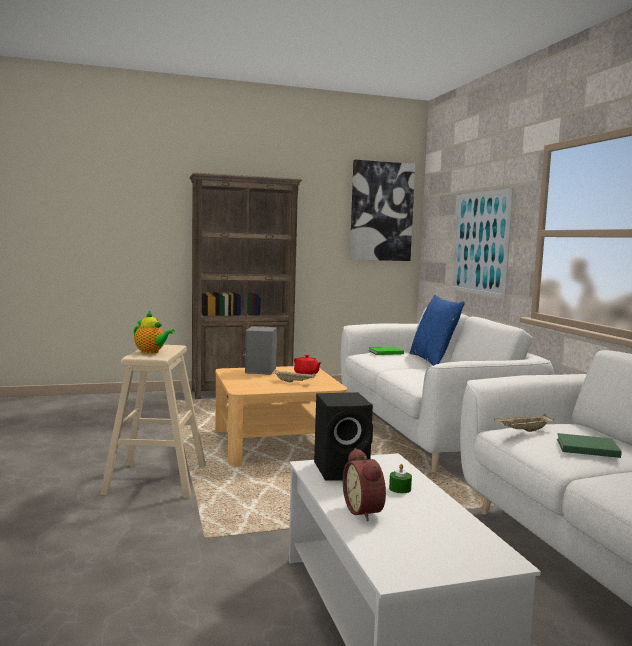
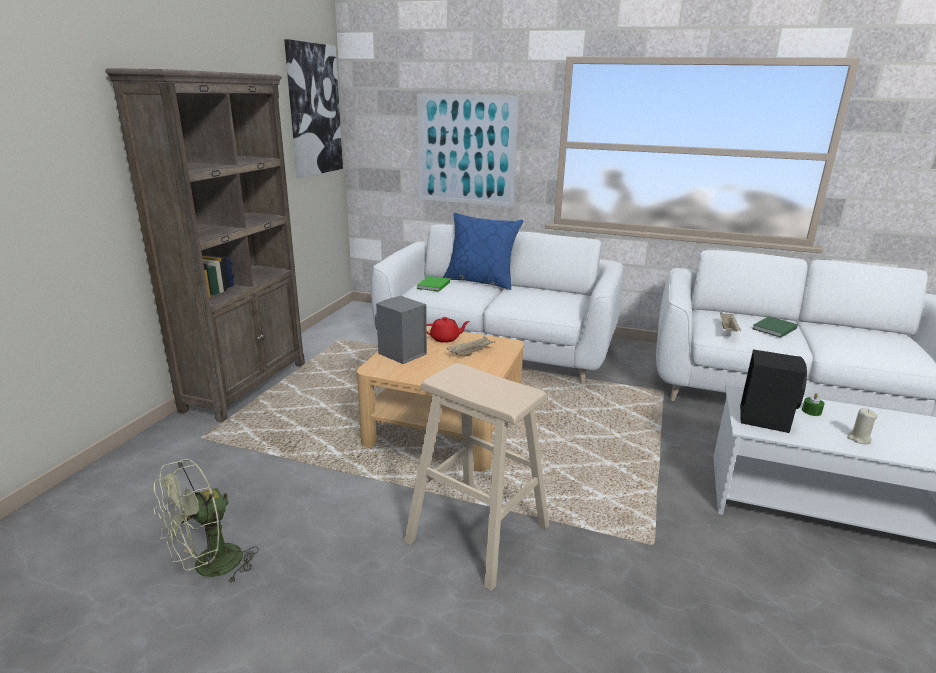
camera: 55 degrees left, 15 degrees up
teapot [134,311,175,354] -> none
alarm clock [343,448,386,521] -> beige candle [847,408,878,444]
none -> green fan [154,459,259,585]

